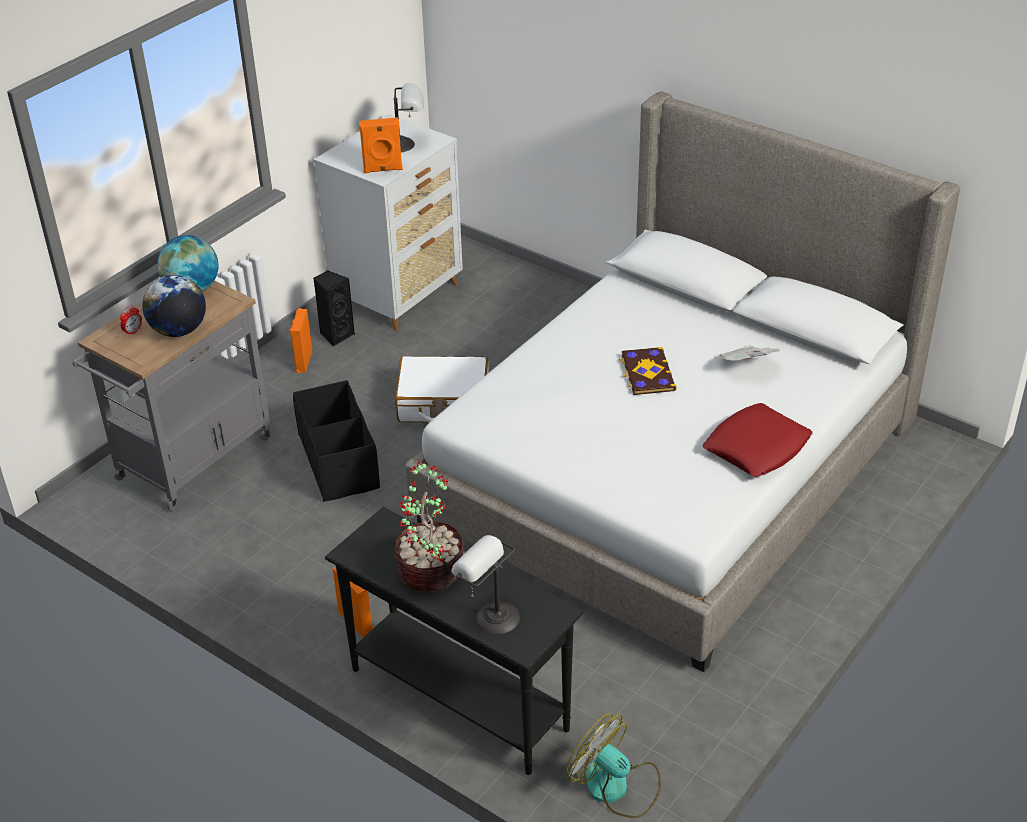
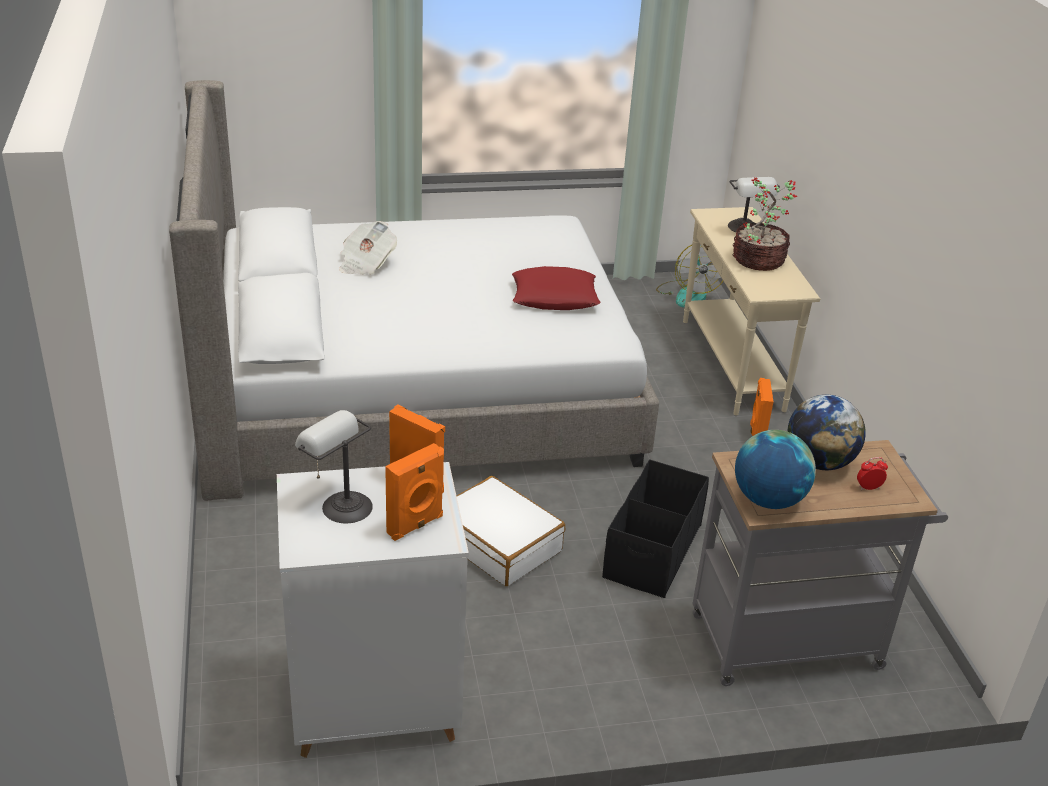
camera: 140 degrees left, 5 degrees down
orange speaker [289,308,312,373] -> orange speaker moved to [385,443,444,541]
black speaker [313,270,355,347] -> none
black console table [325,507,583,775] -> beige console table [683,207,820,416]
book [619,347,677,395] -> none
red pillow [703,403,812,477] -> red pillow moved to [512,266,601,310]

